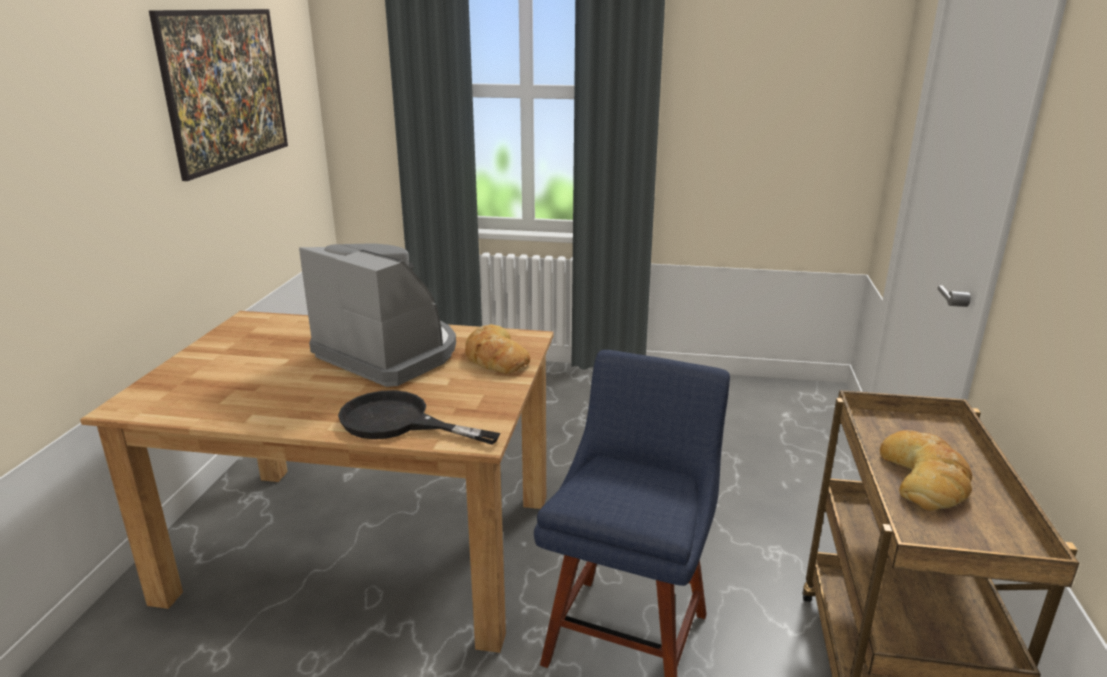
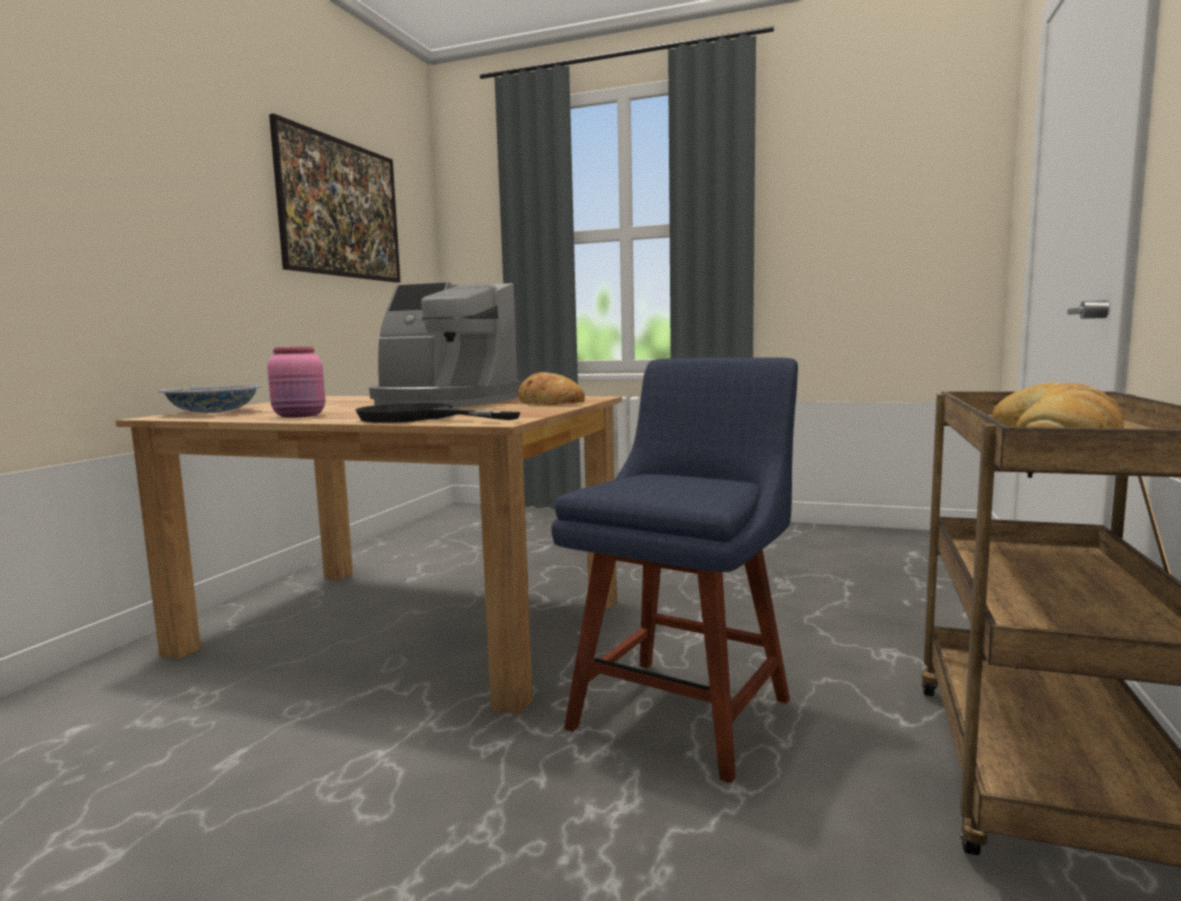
camera: 10 degrees right, 15 degrees down
coffee machine [299,243,456,387] -> coffee machine turned 150 degrees clockwise [369,282,521,407]
none -> bowl [158,385,262,413]
none -> pink jar [267,346,325,418]

